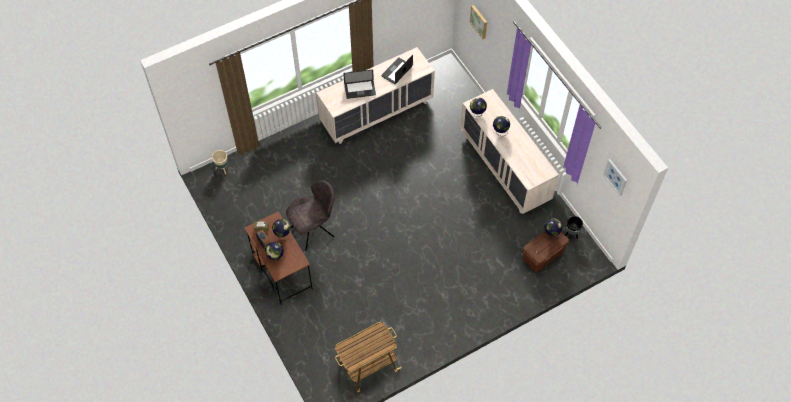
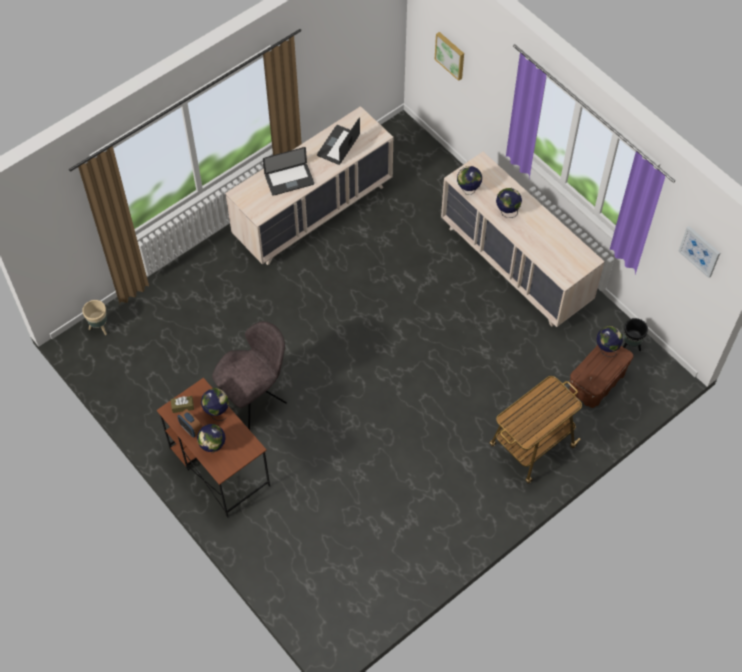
camera: 10 degrees left, 0 degrees up
cart [335,322,402,393] -> cart moved to [489,376,582,484]

